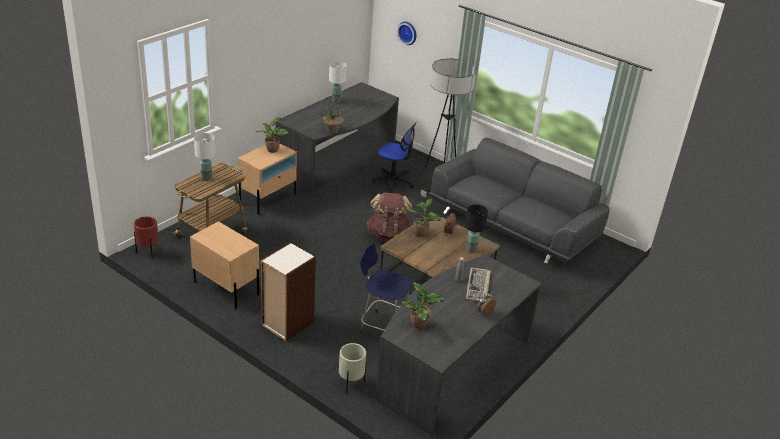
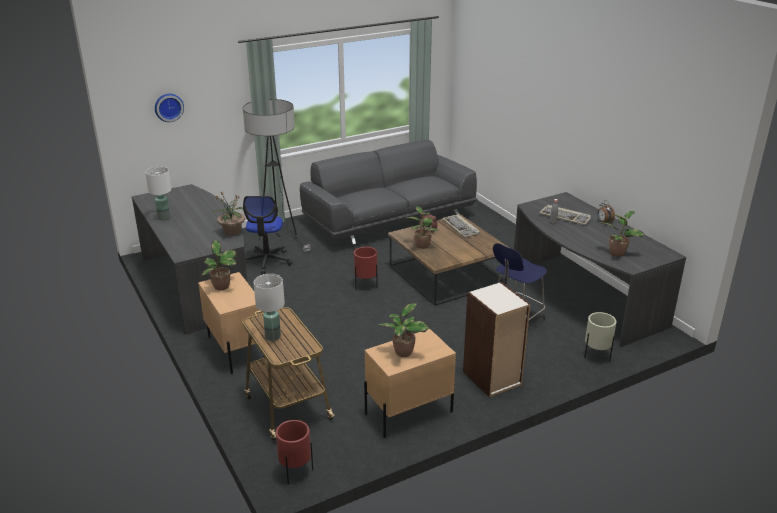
camera: 65 degrees left, 5 degrees down
brown backpack [367,192,412,242] -> red planter [354,247,378,289]
office chair [372,122,417,193] -> office chair turned 135 degrees clockwise [243,196,292,273]
black table lamp [465,204,488,252] -> keyboard [442,214,480,238]
none -> potted plant [378,303,429,357]

